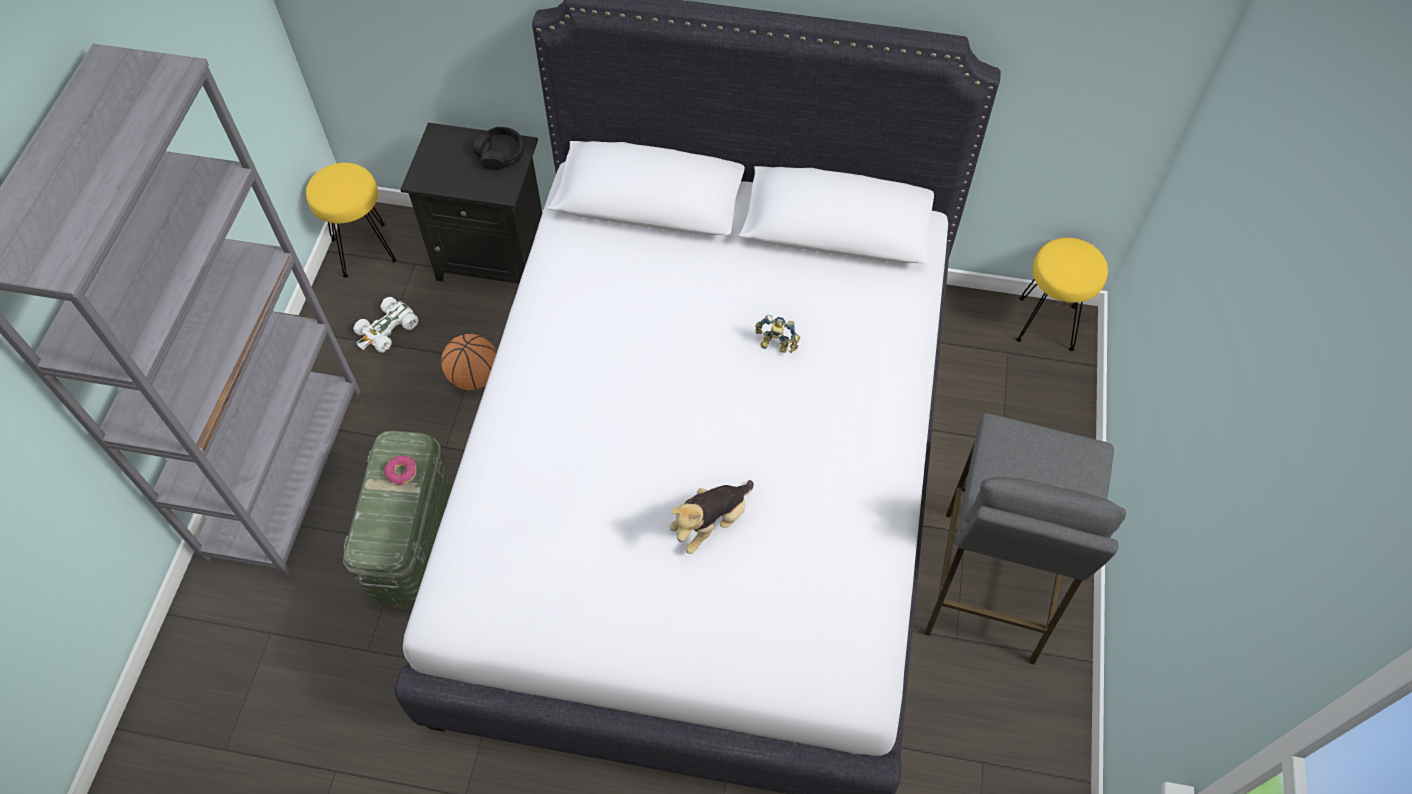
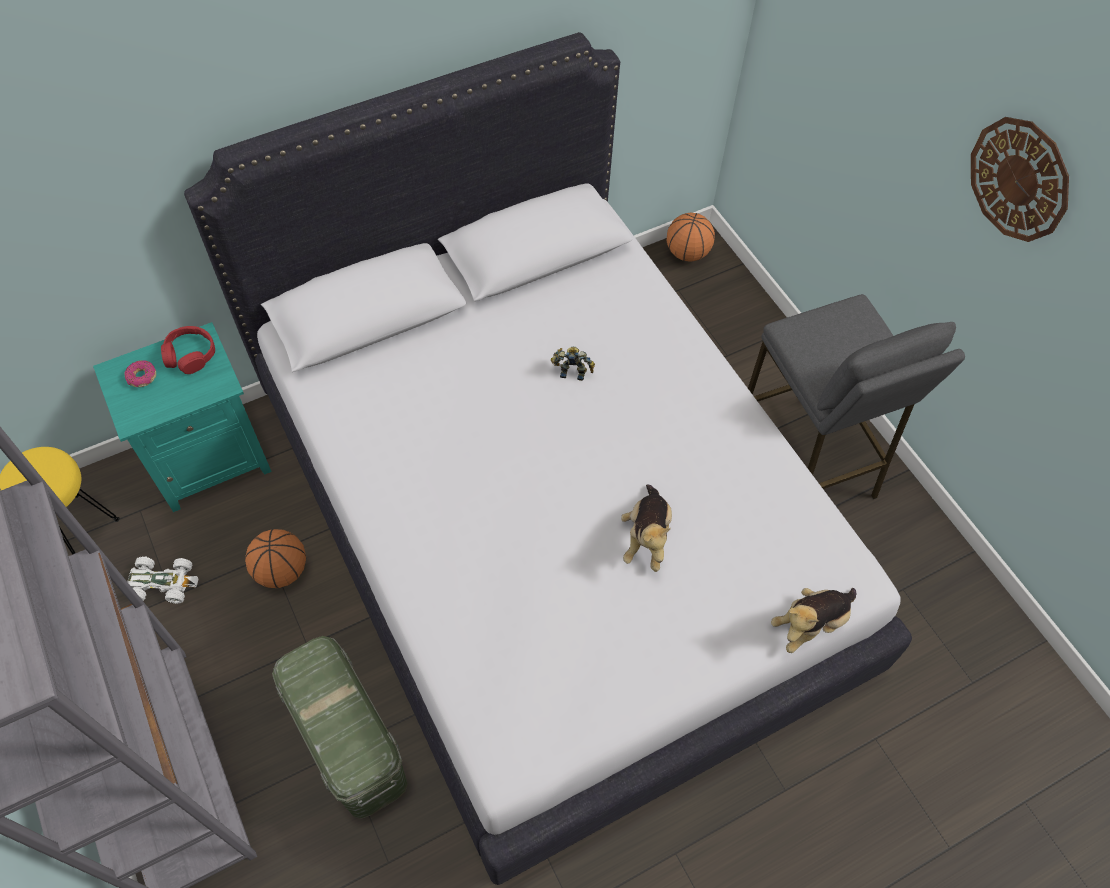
camera: 40 degrees left, 0 degrees up
white toy car [353,297,419,353] -> white toy car turned 90 degrees counterclockwise [127,557,198,604]
donut [384,455,417,485] -> donut moved to [124,360,156,387]
black nightstand [400,123,542,284] -> turquoise nightstand [93,322,272,512]
black headphones [473,127,524,170] -> red headphones [161,326,215,374]
toy robot [755,315,800,353] -> toy robot turned 150 degrees counterclockwise [551,347,595,381]
yellow stool [1016,238,1108,351] -> basketball [667,212,715,262]
none -> plush toy [771,588,856,653]
none -> wall clock [971,117,1069,242]

